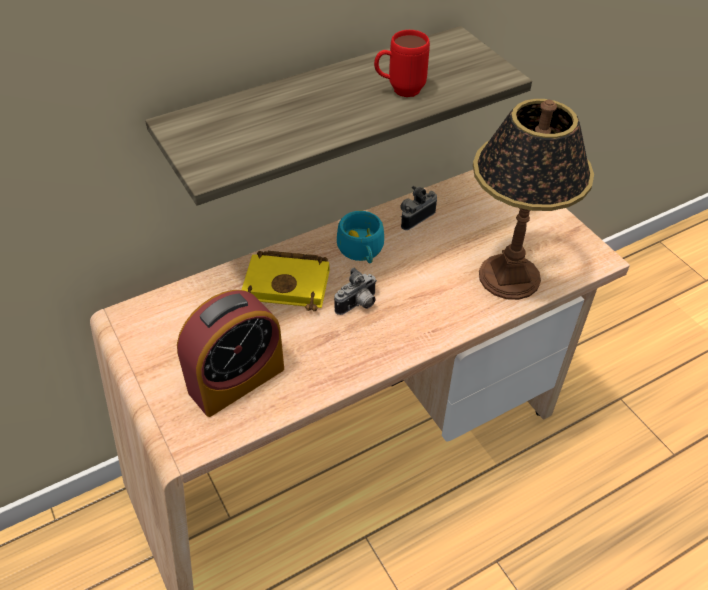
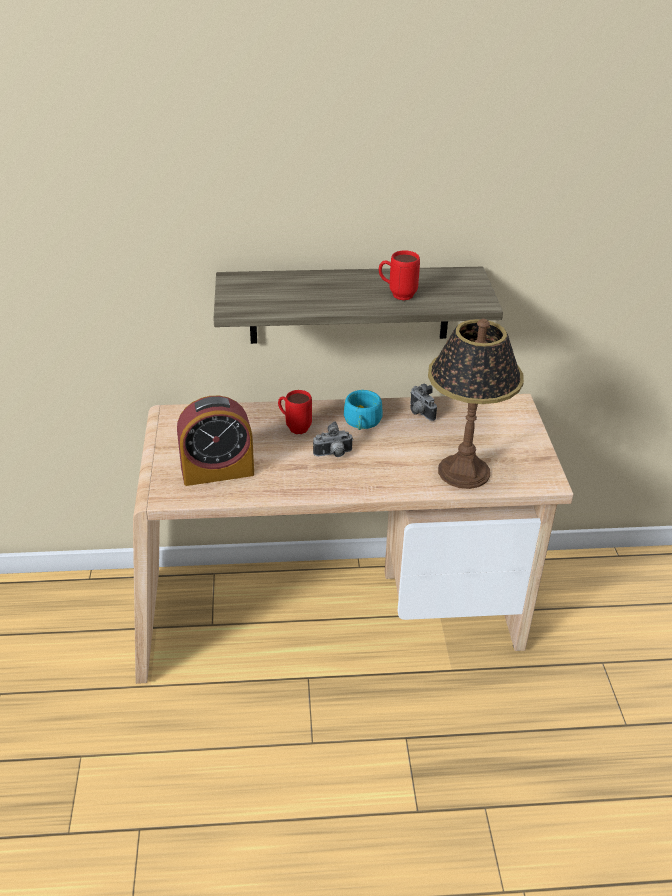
camera: 25 degrees right, 10 degrees down
yellow book [242,251,330,311] -> red mug [278,390,312,434]
camera [400,186,437,230] -> camera turned 105 degrees counterclockwise [410,383,437,421]

